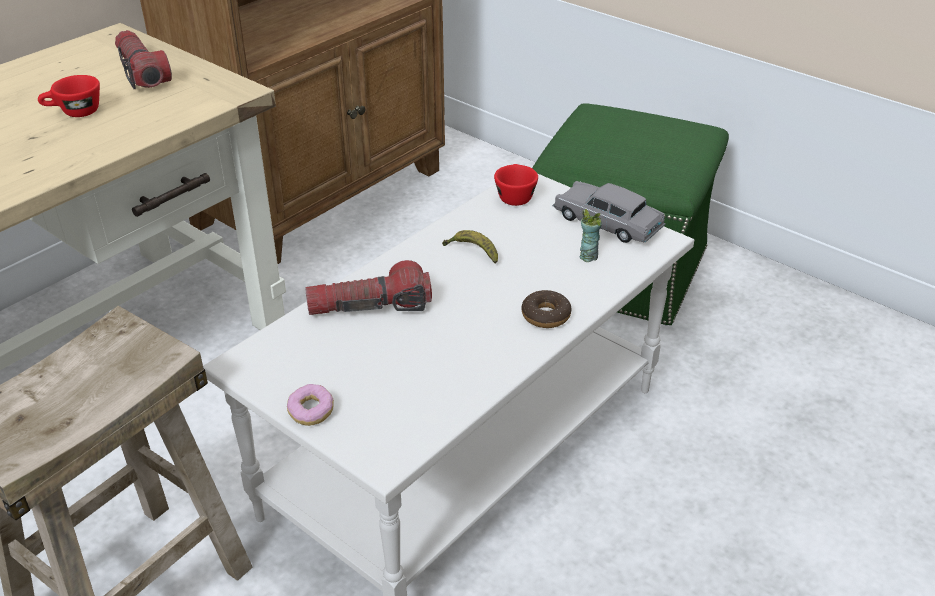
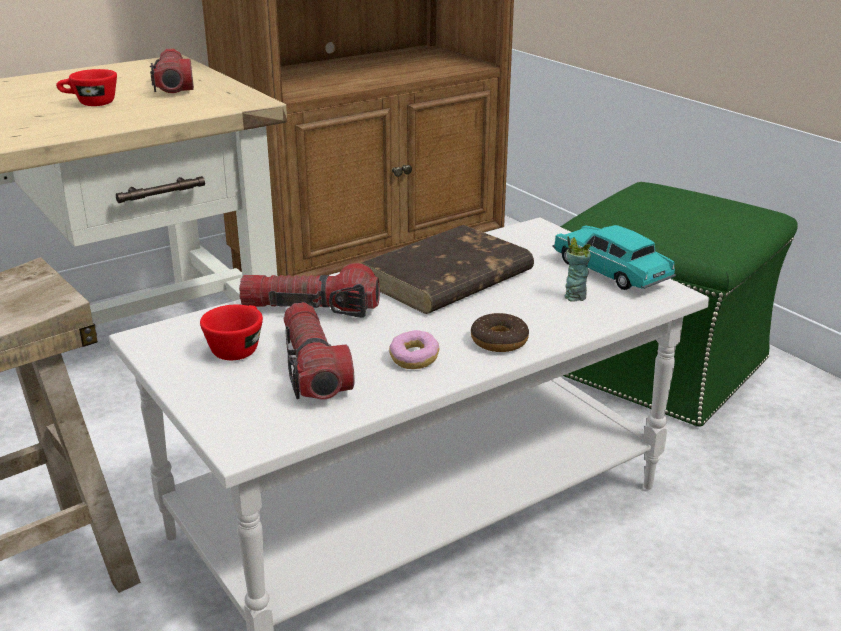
camera: 15 degrees right, 10 degrees down
donut [287,384,334,426] -> donut moved to [389,330,440,369]
banana [442,230,498,264] -> brown book [361,225,534,314]
red cup [494,164,538,206] -> red cup moved to [200,304,263,360]
grey toy car [552,181,666,243] -> turquoise toy car [552,225,676,290]
none -> flashlight [284,302,355,400]

